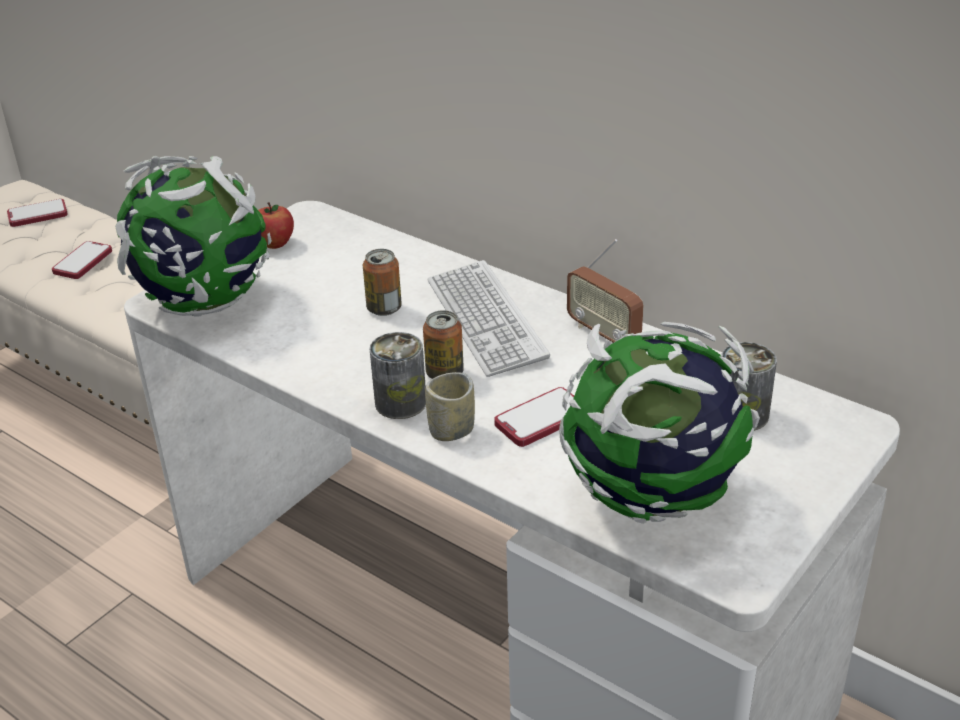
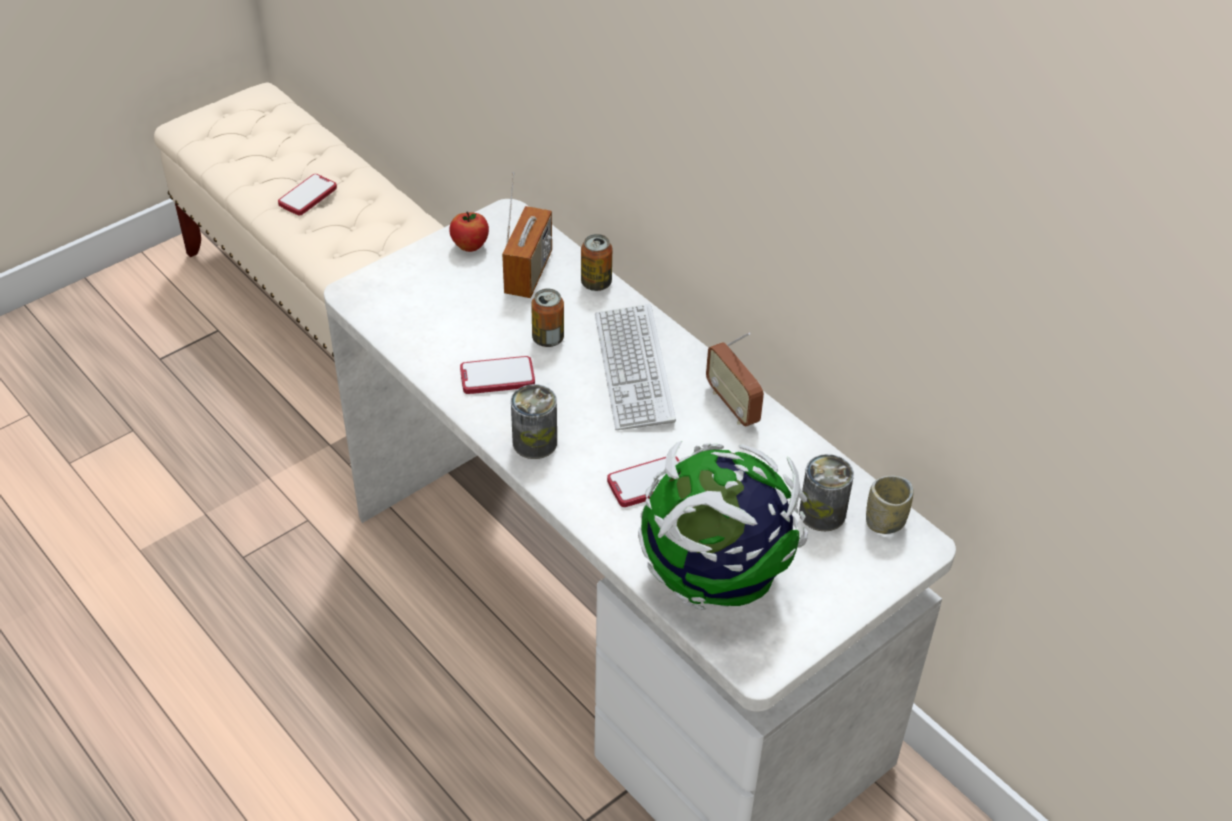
camera: 10 degrees right, 10 degrees up
phone [7,199,68,227] -> phone moved to [460,356,535,394]
globe [115,156,272,317] -> none
can [423,310,464,379] -> can moved to [581,234,612,291]
cup [425,372,475,441] -> cup moved to [866,476,914,534]
none -> radio [502,172,552,298]

